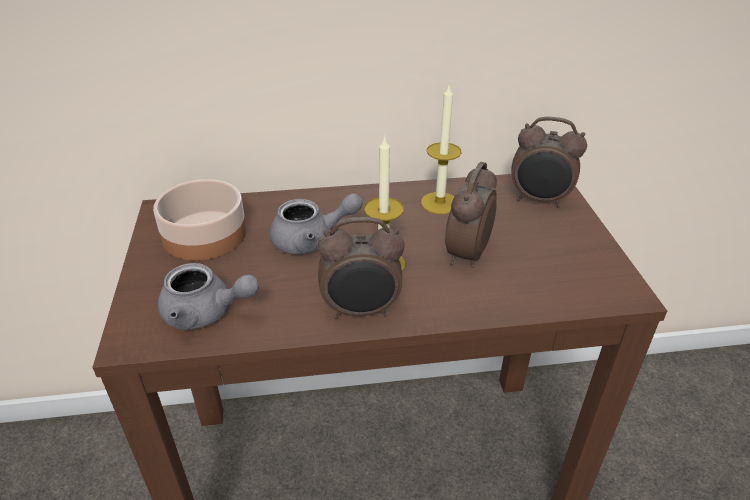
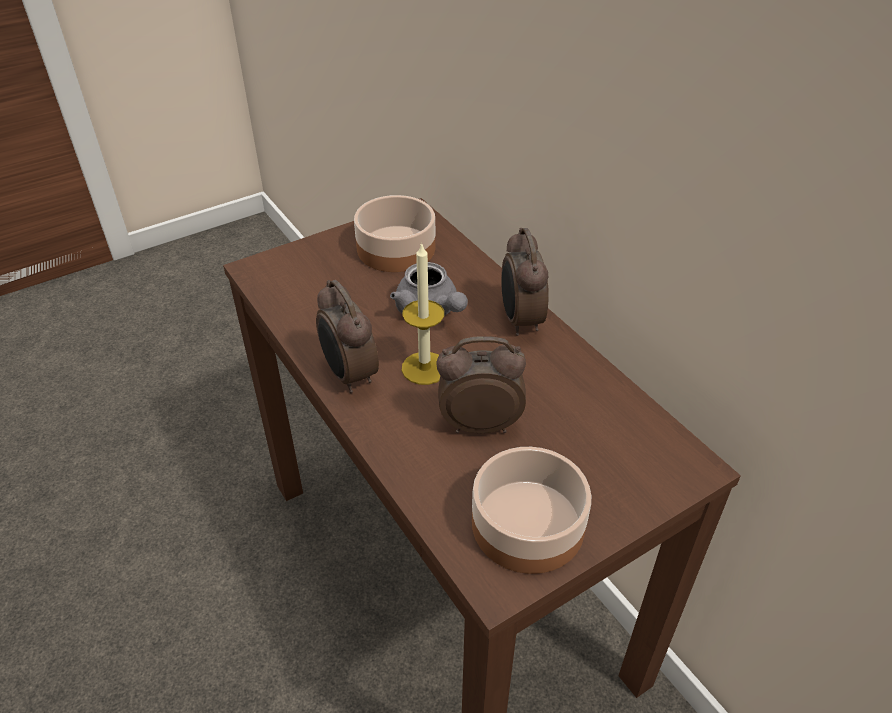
camera: 65 degrees right, 5 degrees up
grey teapot [158,263,259,330] -> none
candle [421,83,461,214] -> none
alarm clock [512,117,587,208] -> alarm clock moved to [501,228,549,336]
none -> bowl [472,447,591,574]

